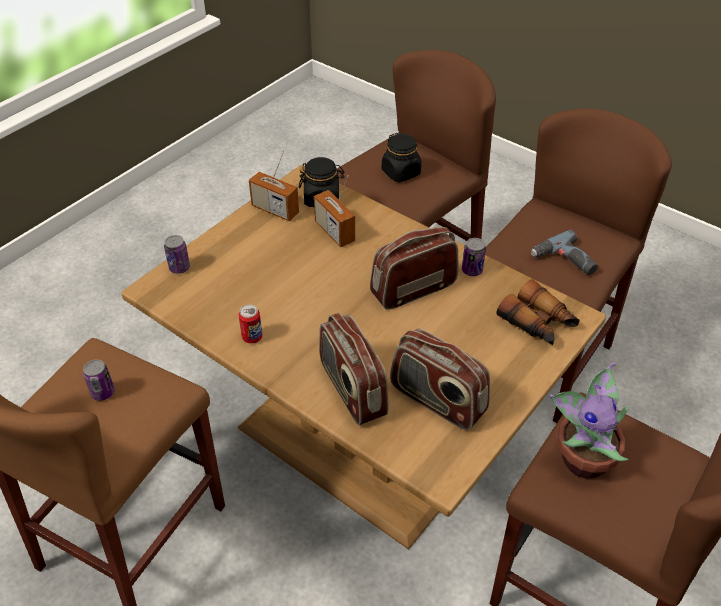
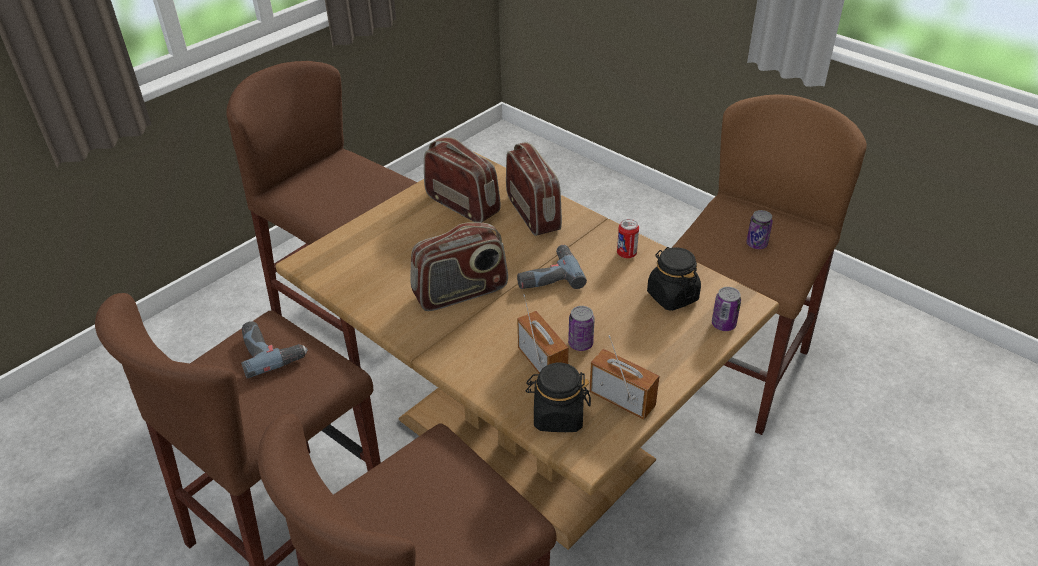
camera: 175 degrees left, 5 degrees down
black jar [382,133,422,182] -> black jar moved to [647,247,701,311]
can [462,238,486,276] -> can moved to [568,306,595,351]
binoculars [497,279,580,345] -> none
potted plant [549,362,629,479] -> none
none -> power drill [517,245,587,289]

